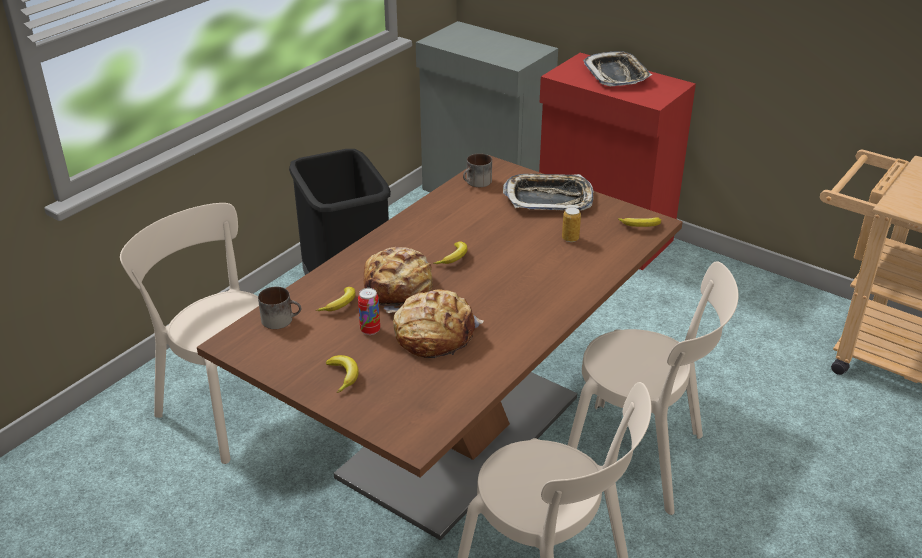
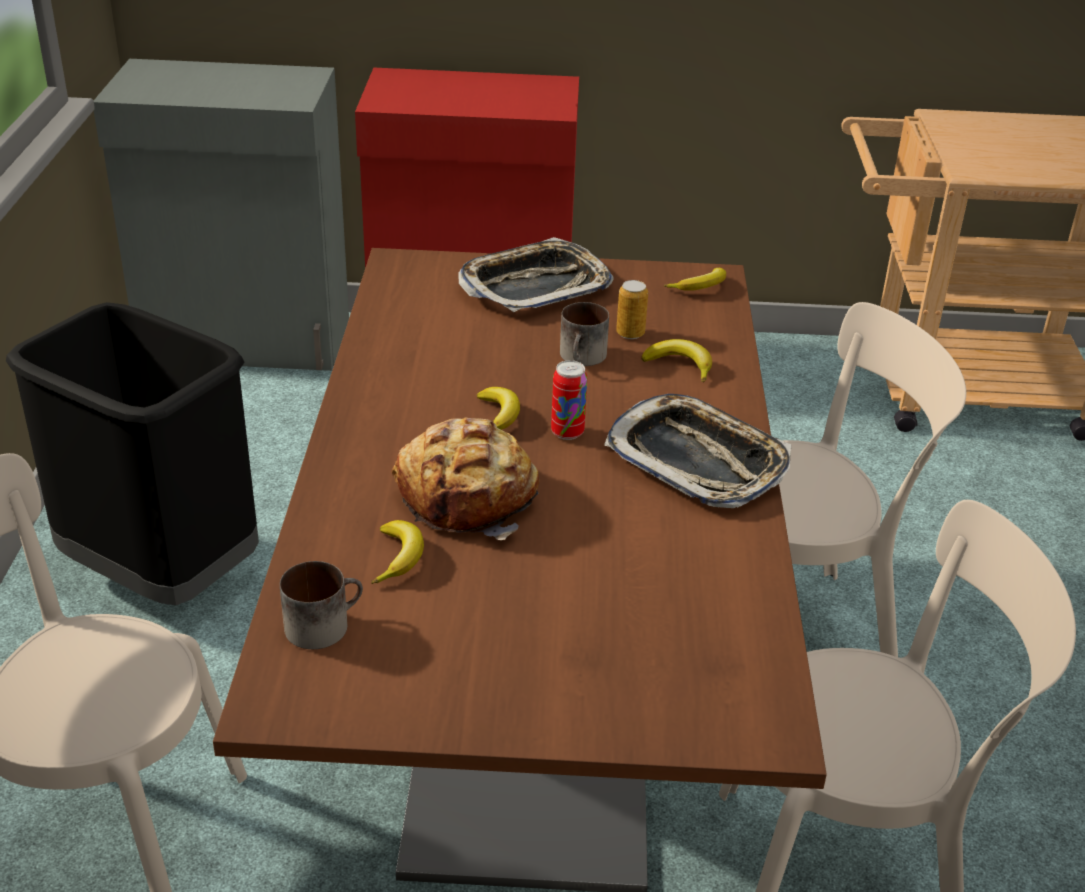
camera: 35 degrees left, 0 degrees up
banana [326,355,359,393] -> banana moved to [641,339,712,383]
can [358,288,380,335] -> can moved to [551,360,587,440]
bread [393,289,484,358] -> none
mug [463,153,492,187] -> mug moved to [560,302,609,366]
tray [583,51,652,86] -> tray moved to [604,394,791,508]

